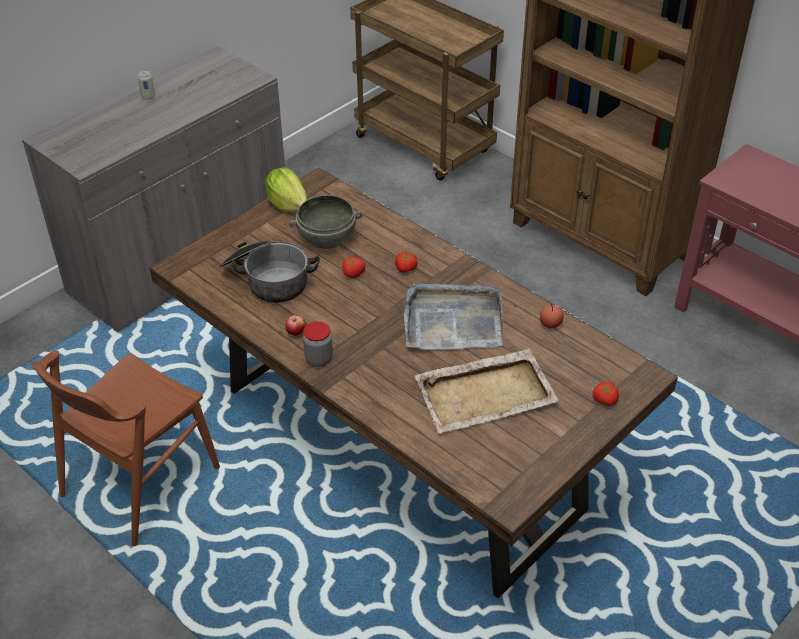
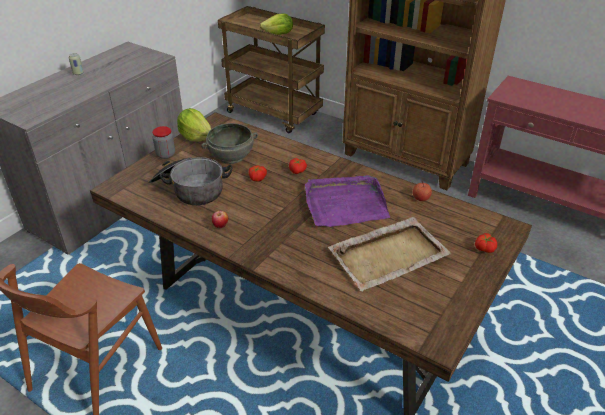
camera: 10 degrees left, 5 degrees down
jar [303,321,333,367] -> jar moved to [152,126,175,159]
grey tray [404,284,503,350] -> purple tray [305,175,390,227]
none -> lettuce [260,13,293,35]

